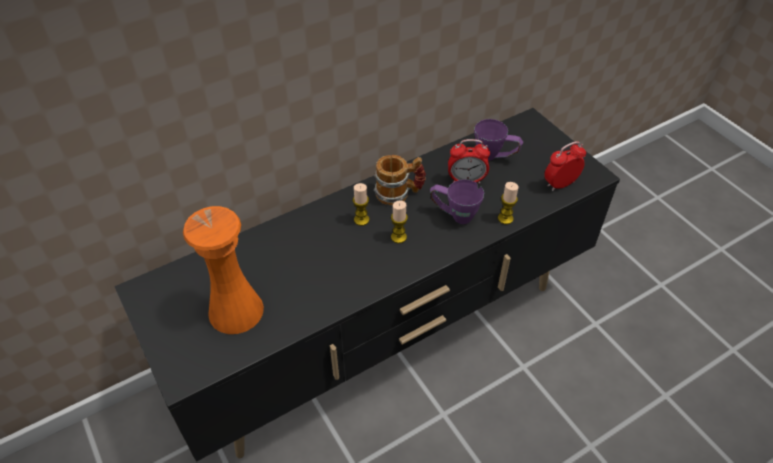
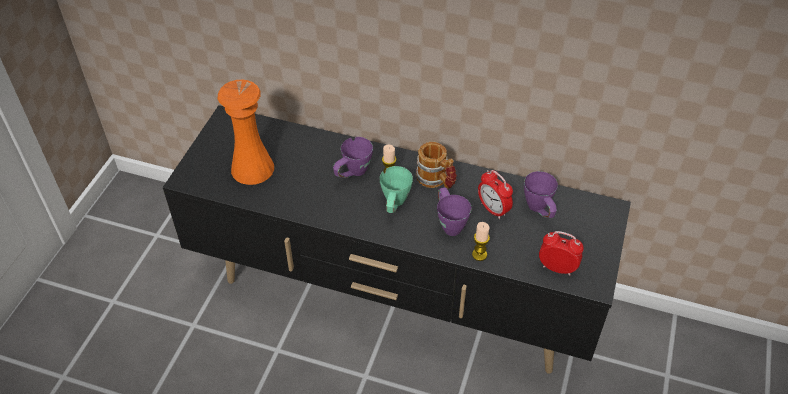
camera: 50 degrees right, 0 degrees up
candle [391,201,408,243] -> green mug [380,166,413,213]
none -> purple mug [333,137,373,178]

